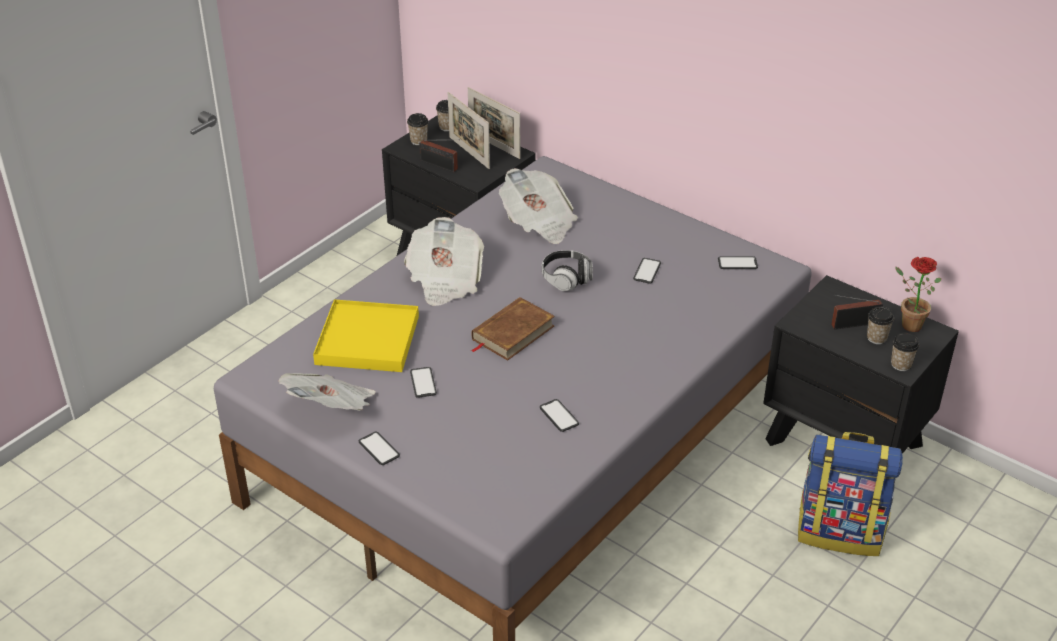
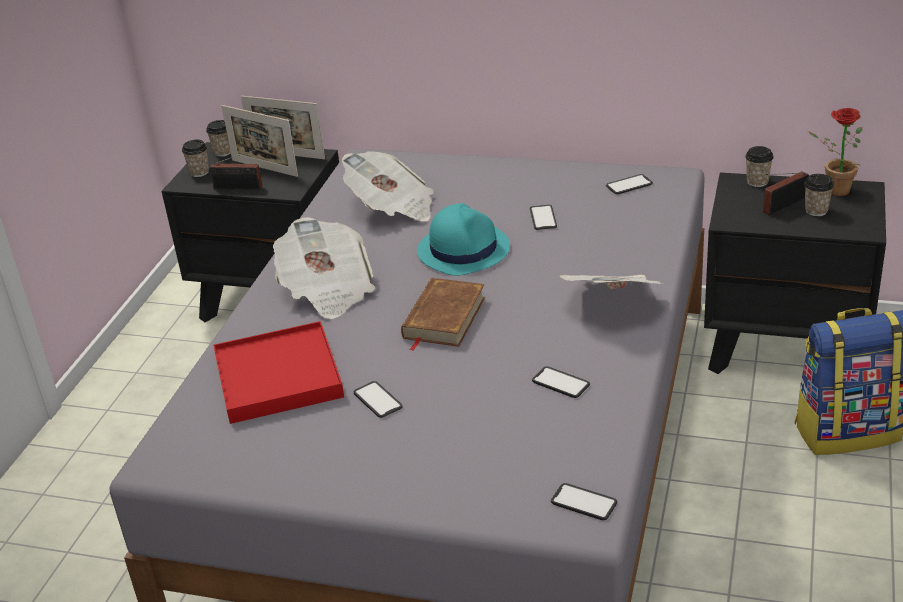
camera: 20 degrees left, 5 degrees down
newspaper [279,373,376,411] -> newspaper moved to [560,275,663,289]
yellow tray [313,299,419,372] -> red tray [213,321,344,424]
phone [359,431,400,465] -> phone moved to [551,483,617,520]
headphones [542,250,593,291] -> turquoise hat [417,203,510,276]
cup [891,333,919,371] -> cup moved to [745,146,774,187]

